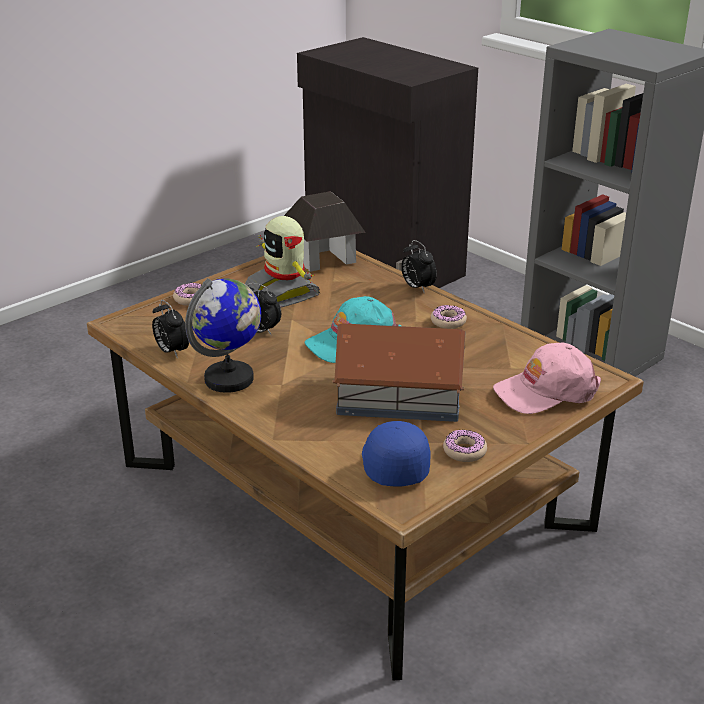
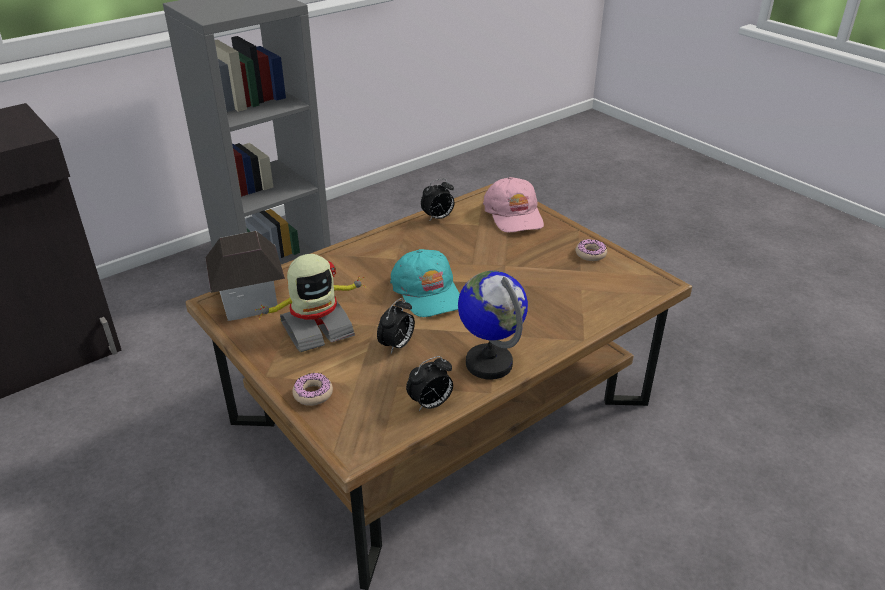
camera: 85 degrees left, 5 degrees up
toy house [332,323,466,422] -> none
blue cap [362,421,431,487] -> none
alarm clock [401,240,437,293] -> alarm clock moved to [421,178,454,222]
donut [431,305,467,329] -> none

